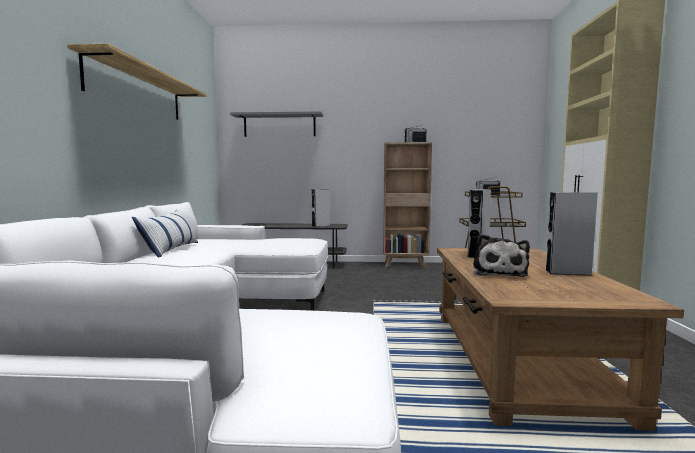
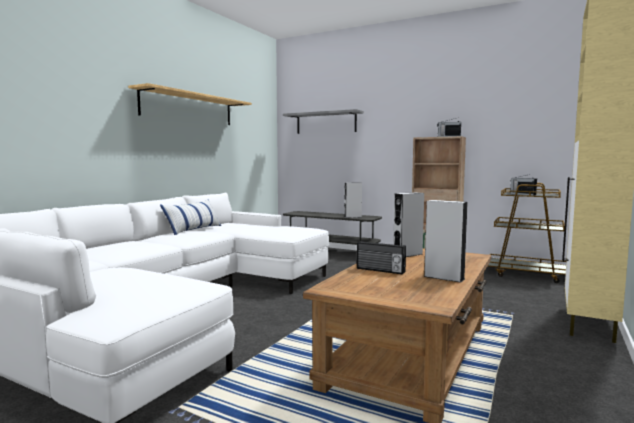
camera: 25 degrees right, 0 degrees up
plush toy [473,234,530,277] -> radio [357,241,406,275]

